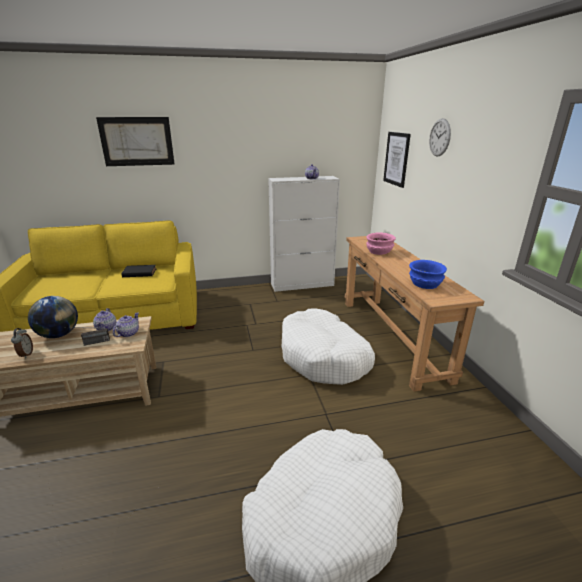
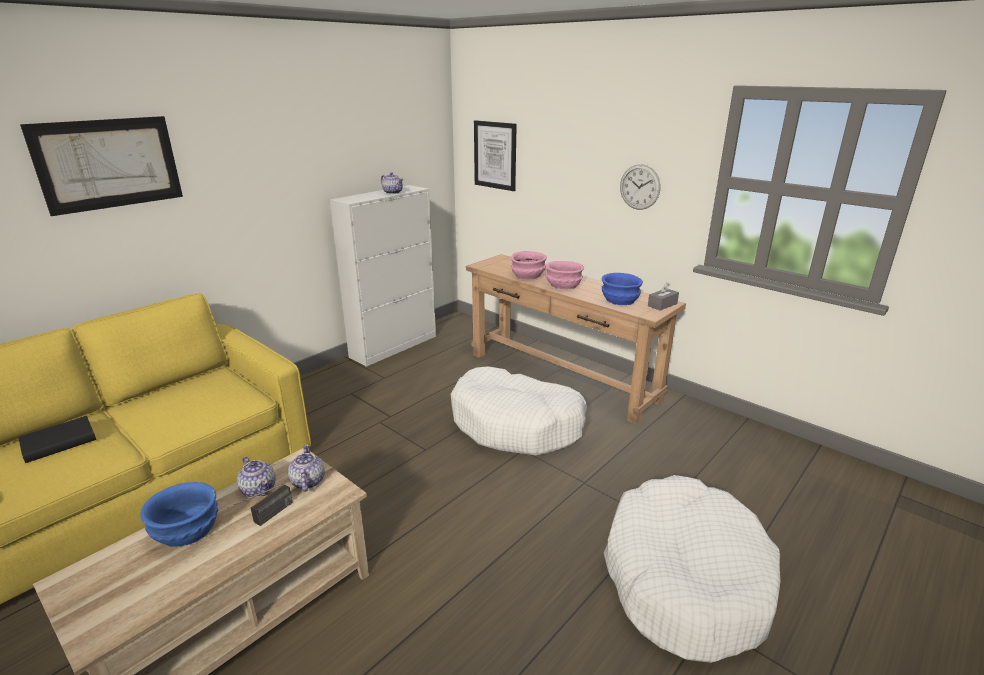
camera: 35 degrees left, 0 degrees up
alarm clock [11,328,33,359] -> none
globe [28,296,78,338] -> blue bowl [140,482,218,547]
black book [121,265,156,277] -> black book moved to [18,416,96,463]
wall clock [429,118,451,156] -> wall clock moved to [620,164,660,210]
none -> pink bowl [546,261,584,290]
none -> grey tissue box [648,282,679,311]

